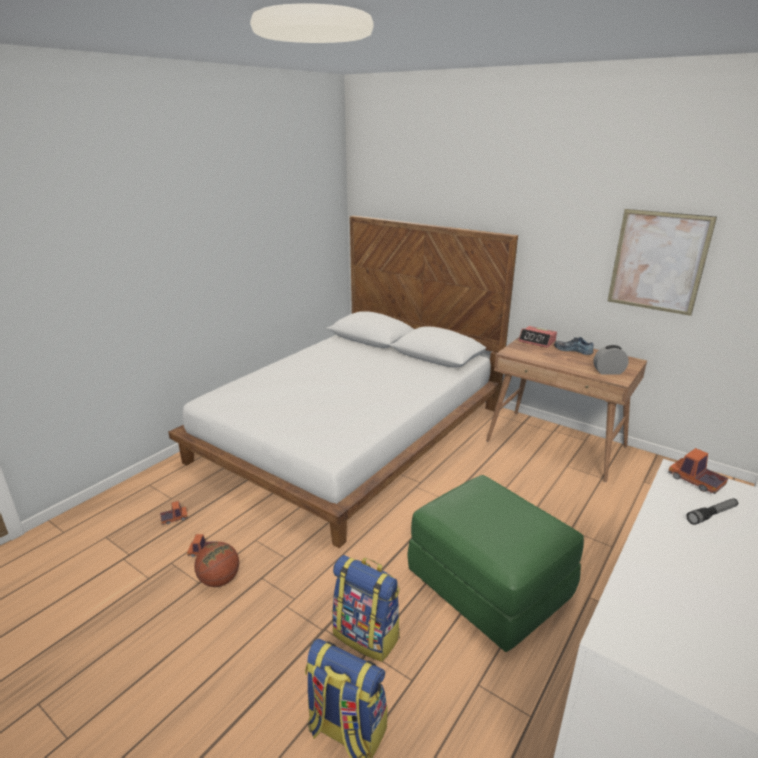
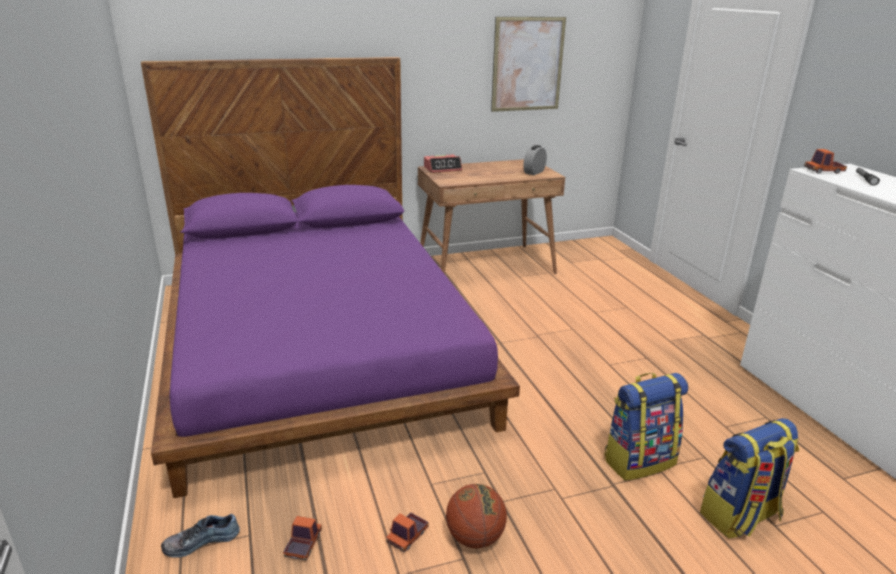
camera: 55 degrees left, 0 degrees up
white bed [168,215,518,548] -> purple bed [141,57,520,498]
green ottoman [407,475,584,652] -> none
shoe [554,337,594,355] -> shoe moved to [161,514,240,558]

